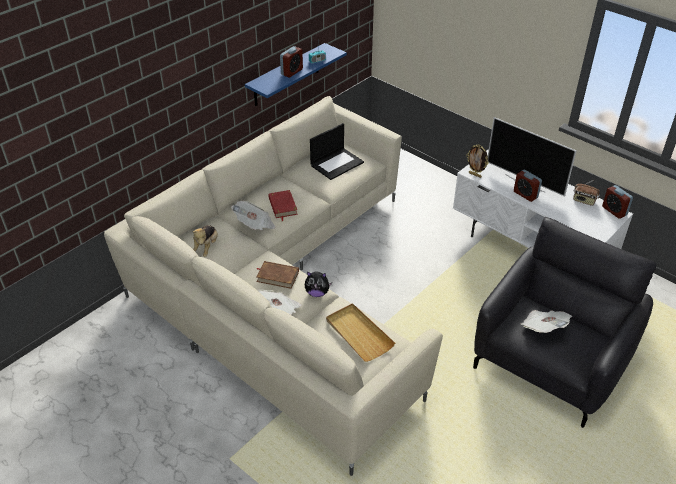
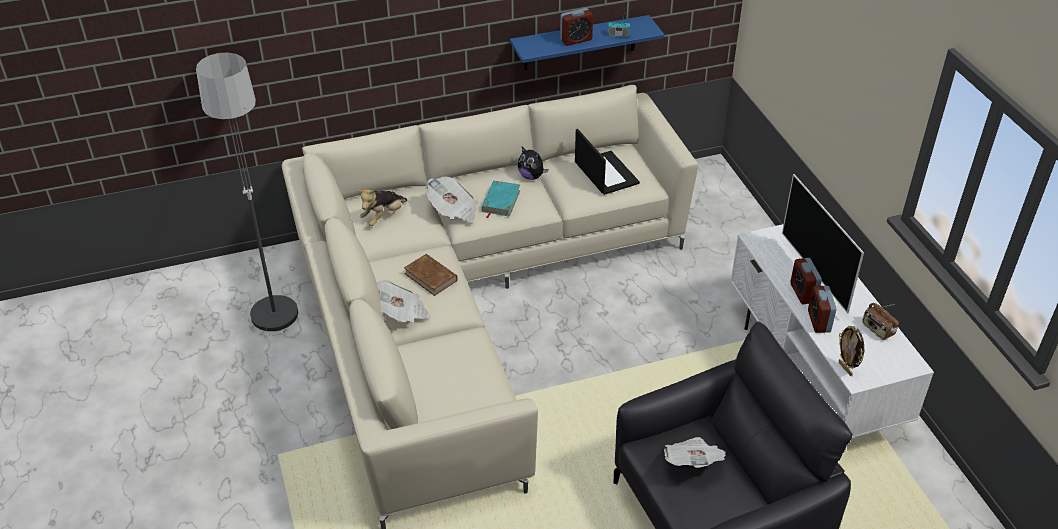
camera: 30 degrees right, 0 degrees up
red book [268,190,298,221] -> turquoise book [482,181,520,218]
plush toy [305,272,332,297] -> plush toy moved to [518,147,548,180]
laptop [310,123,364,180] -> laptop turned 105 degrees counterclockwise [575,129,640,195]
beige tray [326,303,395,362] -> none
picture frame [467,145,489,178] -> picture frame moved to [839,325,864,376]
alarm clock [602,185,633,219] -> alarm clock moved to [808,286,837,333]
none -> floor lamp [196,52,298,336]

